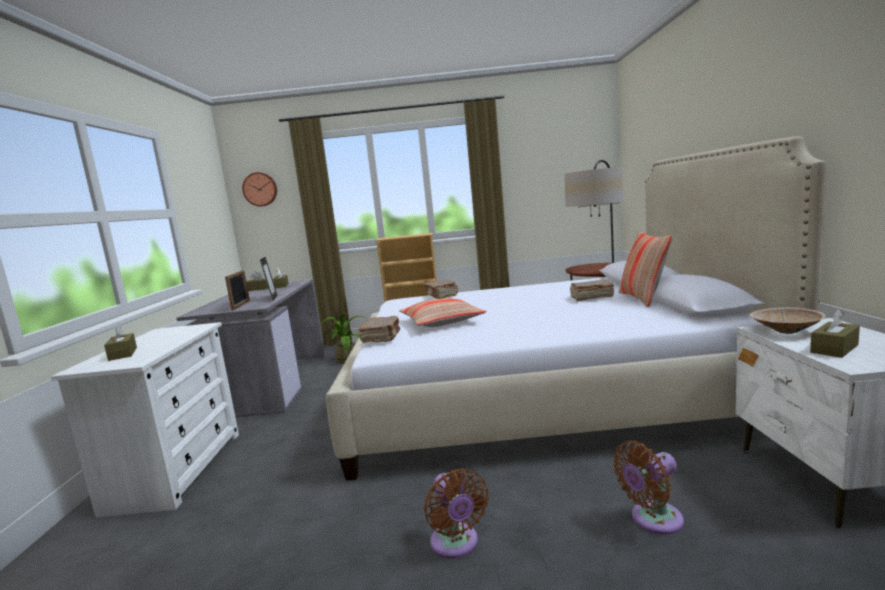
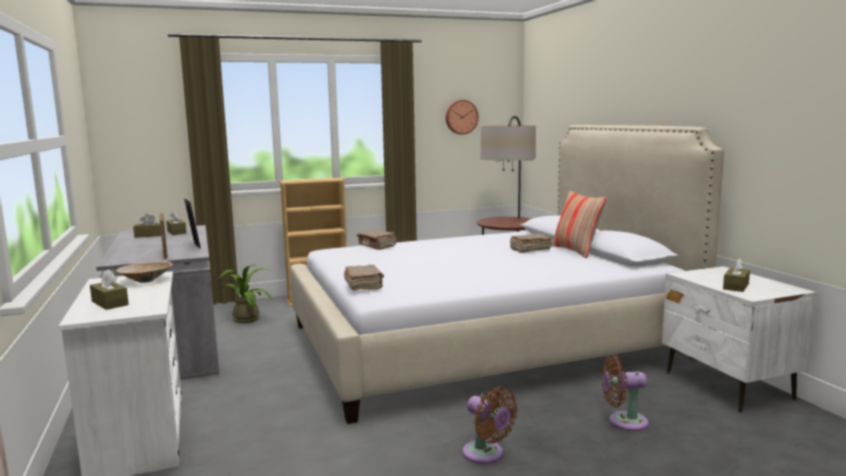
camera: 20 degrees left, 0 degrees up
wall clock [242,172,277,206] -> wall clock moved to [446,100,479,135]
pillow [399,298,487,327] -> none
brown fan [613,441,684,535] -> brown fan turned 45 degrees clockwise [602,355,649,431]
beige bowl [749,307,826,334] -> beige bowl moved to [116,261,172,283]

